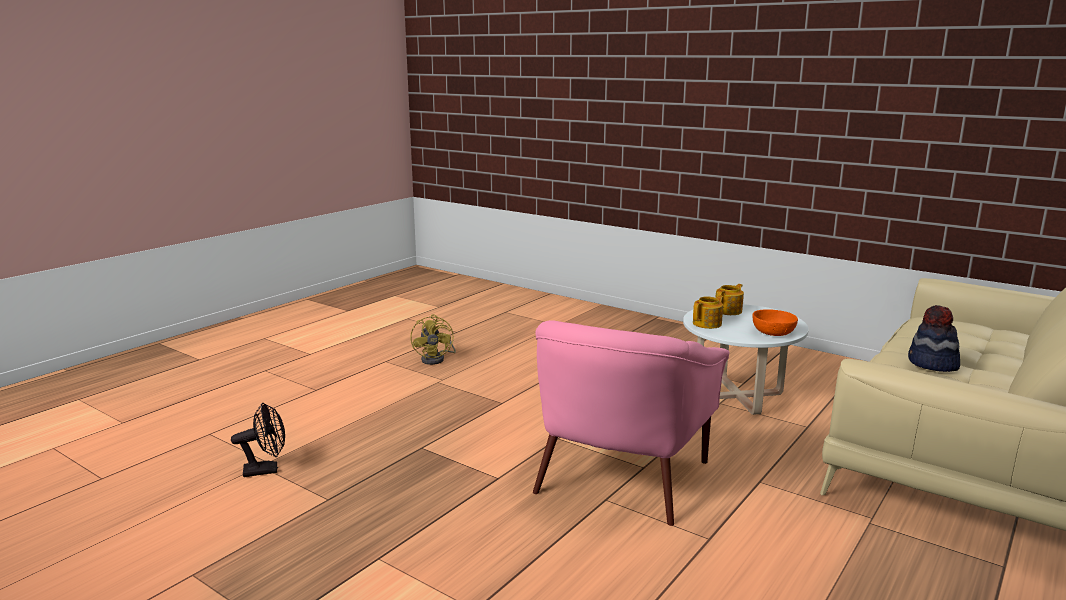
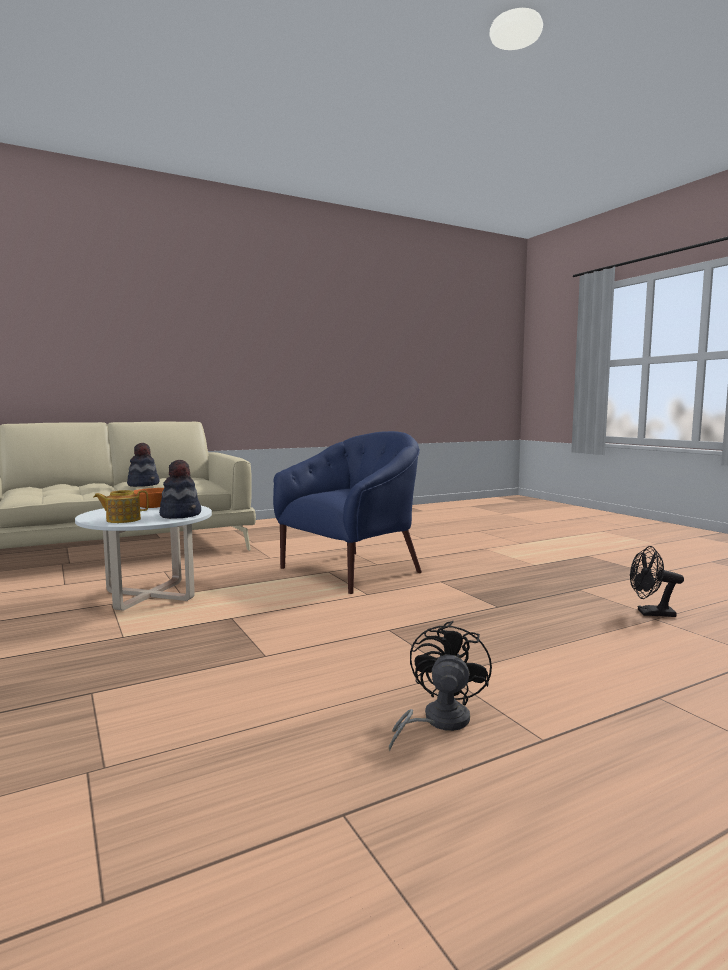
camera: 155 degrees left, 10 degrees down
yellow fan [410,314,456,365] -> black fan [389,621,492,751]
pink armchair [533,320,730,526] -> blue armchair [273,431,422,594]
teapot [693,295,724,329] -> hat [159,460,201,519]

